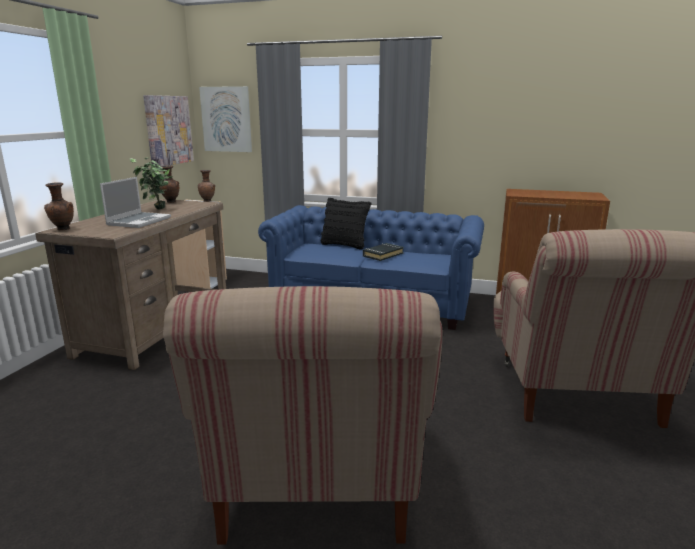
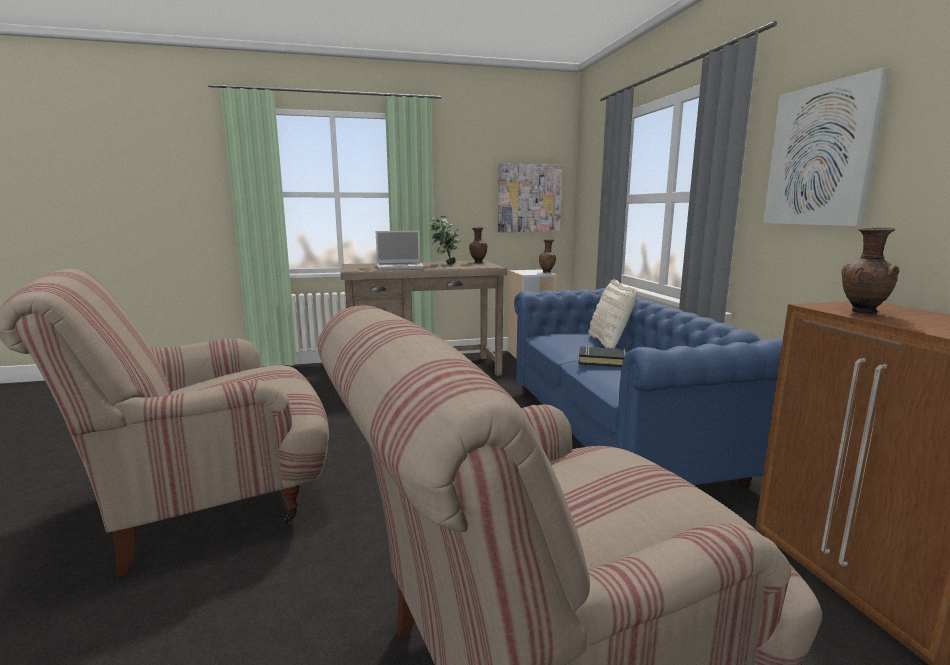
camera: 60 degrees right, 5 degrees down
brown vase [44,182,74,230] -> brown vase moved to [842,227,900,314]
picture [199,86,252,152] -> picture moved to [763,67,890,226]
black pillow [321,198,371,250] -> beige pillow [589,279,638,348]

